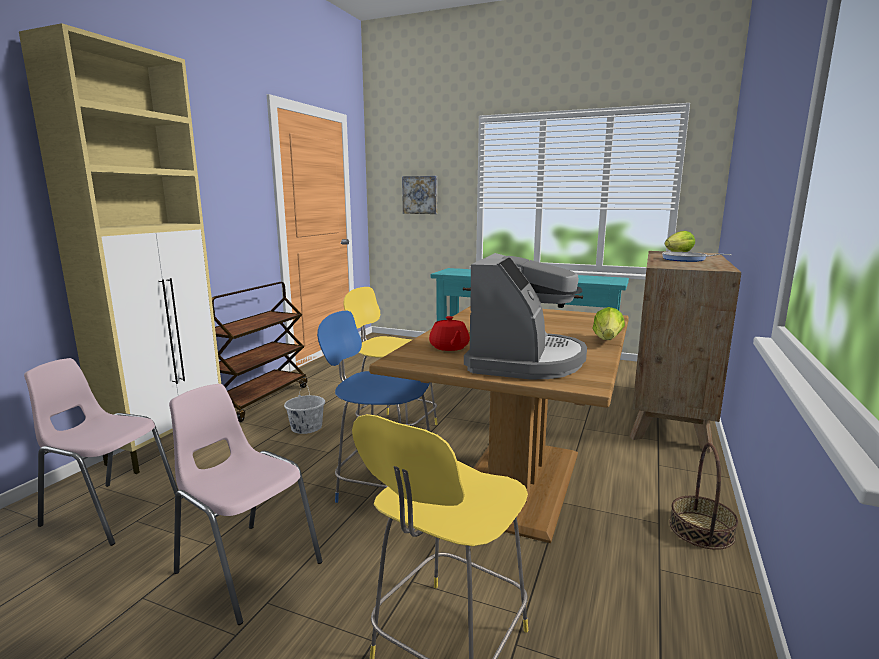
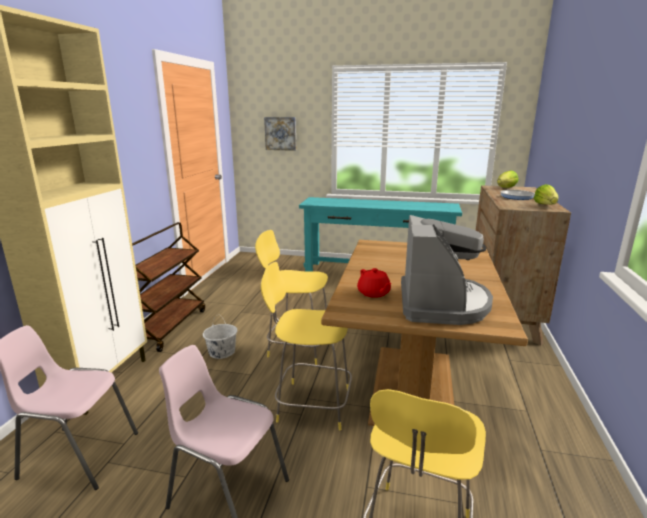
camera: 10 degrees left, 5 degrees up
blue stool [317,311,430,503] -> yellow stool [261,262,352,431]
lettuce [592,307,625,340] -> lettuce moved to [534,184,558,205]
basket [669,443,738,550] -> none

